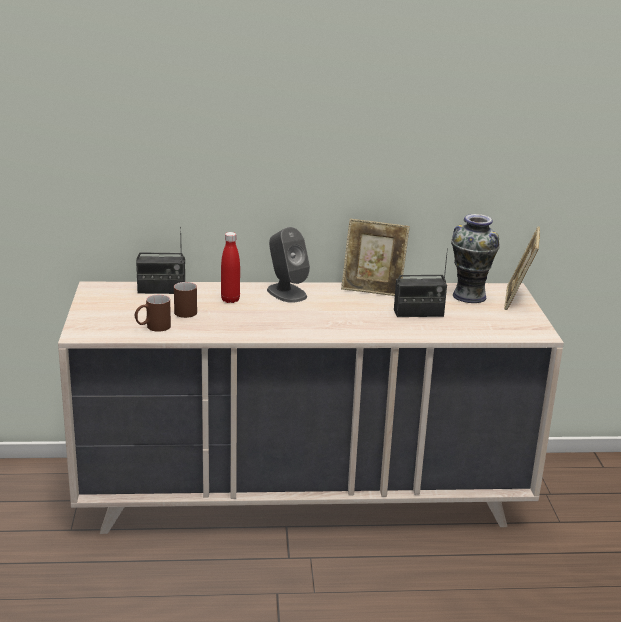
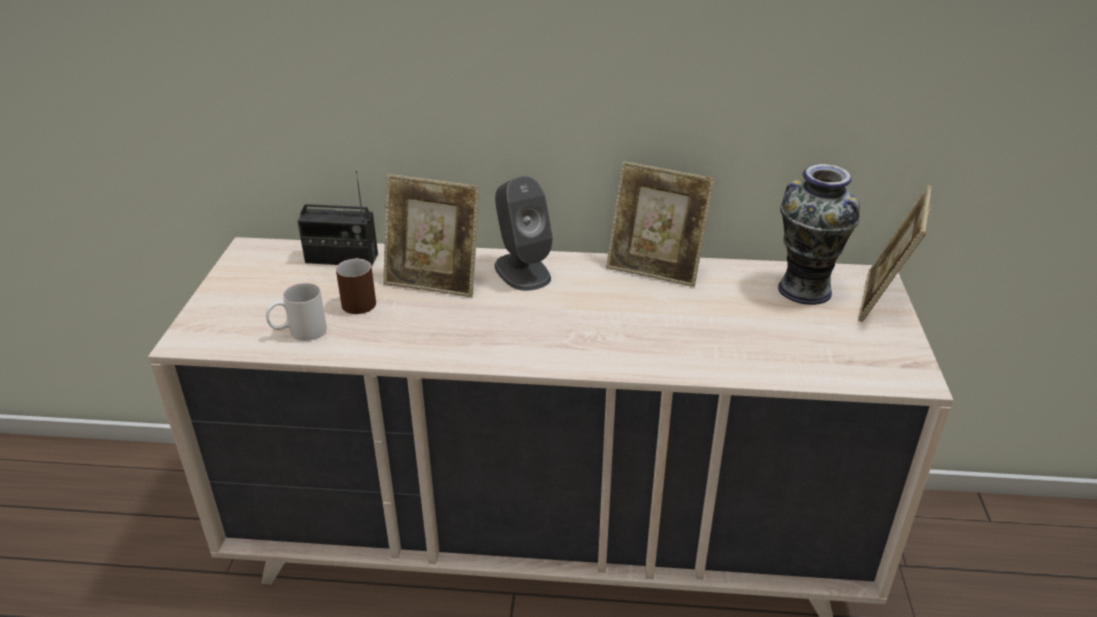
camera: 10 degrees right, 10 degrees up
brown mug [134,295,171,332] -> white mug [266,283,327,341]
red bottle [221,232,240,303] -> picture frame [383,174,480,297]
radio [394,248,448,317] -> none

